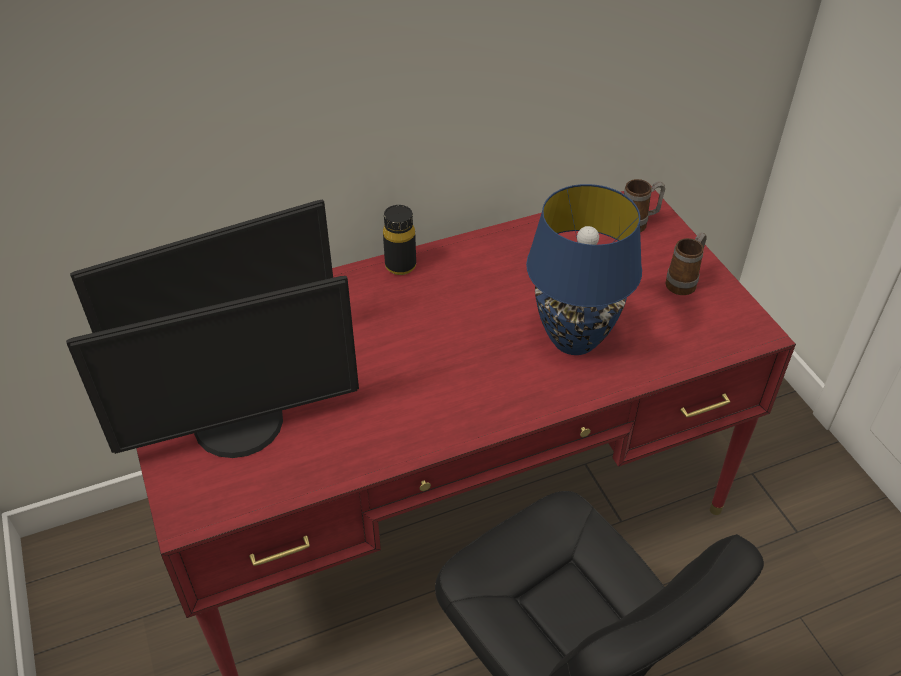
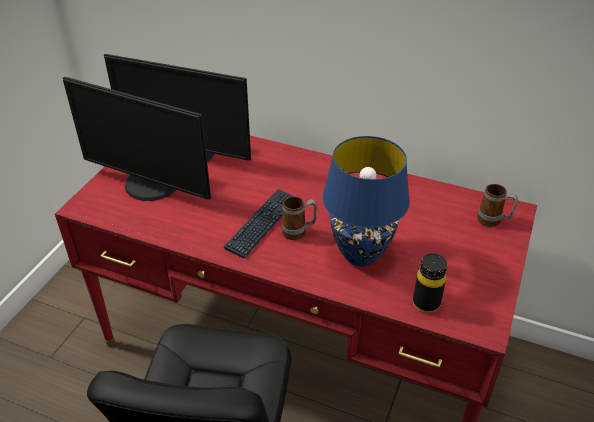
camera: 45 degrees right, 5 degrees down
black bottle [383,205,416,275] -> black bottle moved to [413,253,447,313]
mug [665,232,707,295] -> mug moved to [282,196,317,240]
none -> keyboard [224,189,293,258]

